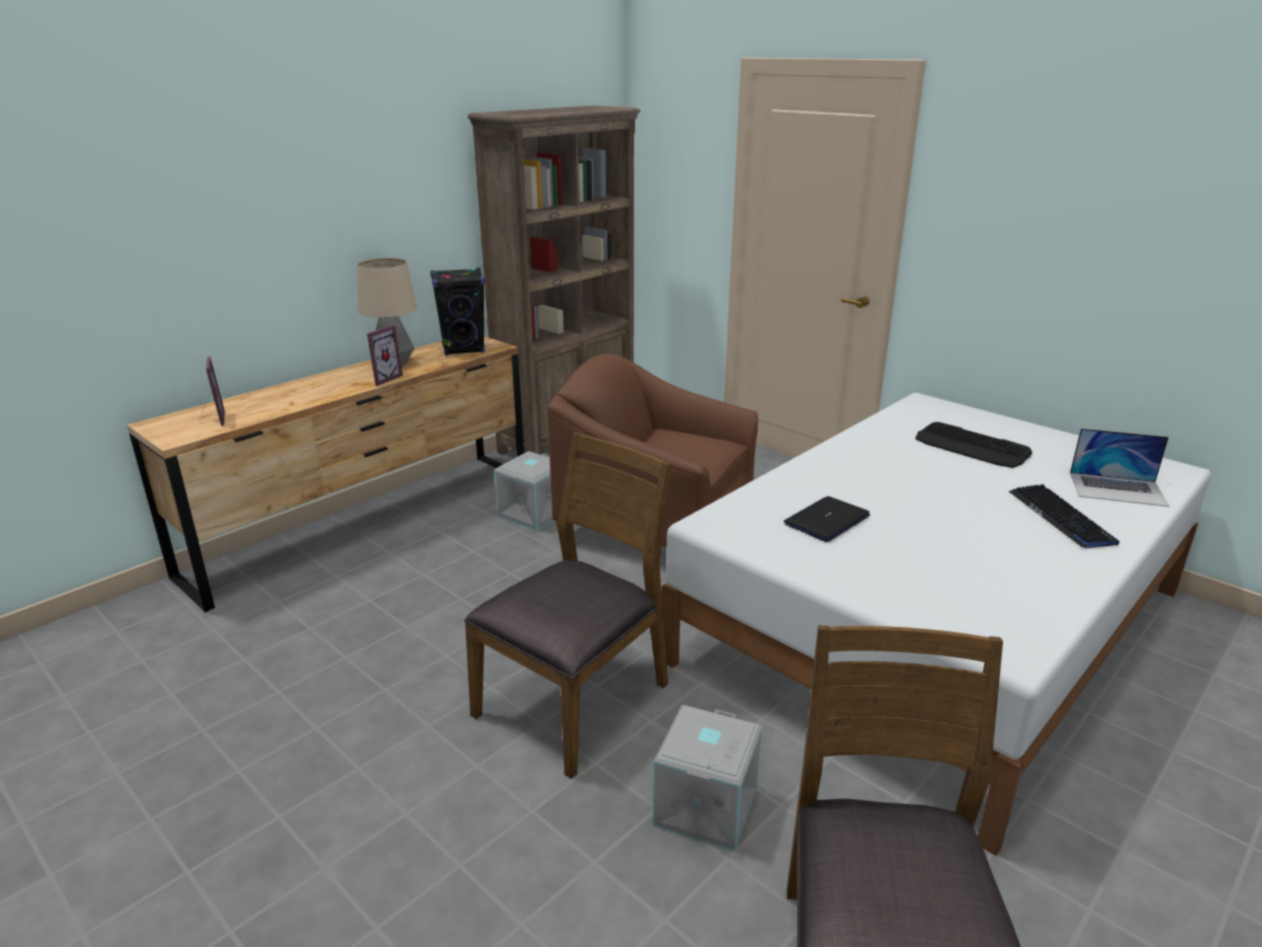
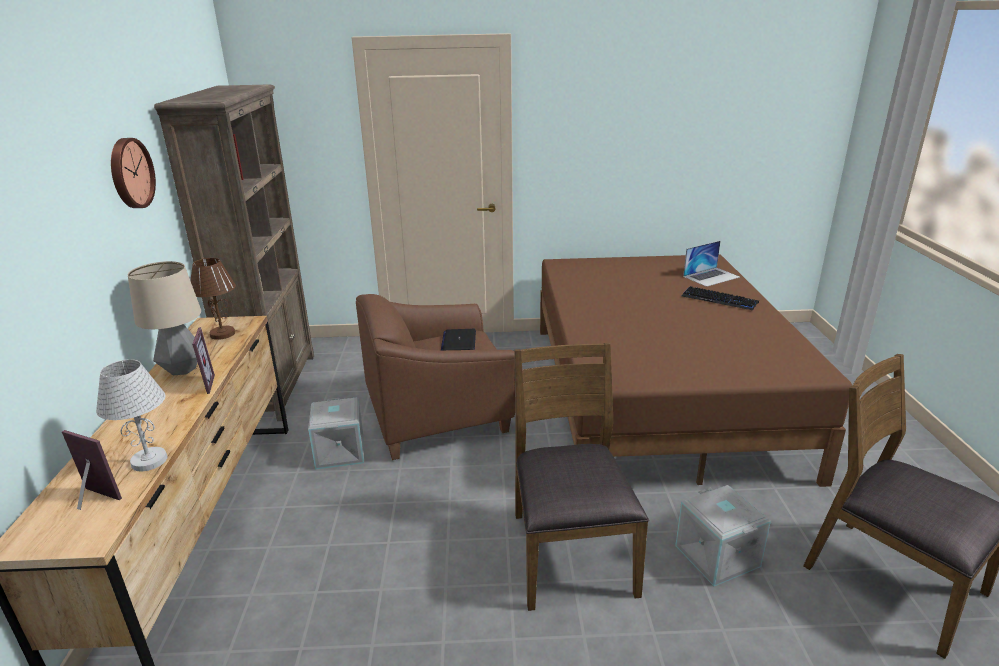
camera: 45 degrees left, 0 degrees up
black speaker [430,268,485,356] -> brown table lamp [190,258,236,340]
white bed [662,393,1211,856] -> brown bed [540,254,852,487]
laptop [784,496,870,542] -> laptop moved to [441,329,476,350]
keyboard [915,422,1032,468] -> none
none -> white table lamp [96,359,168,471]
none -> wall clock [111,138,156,208]

